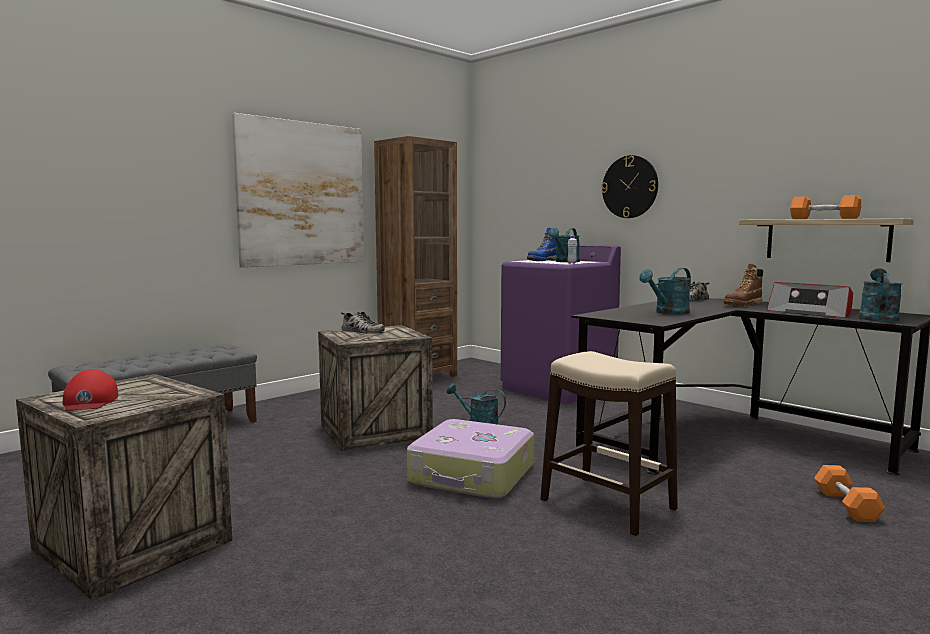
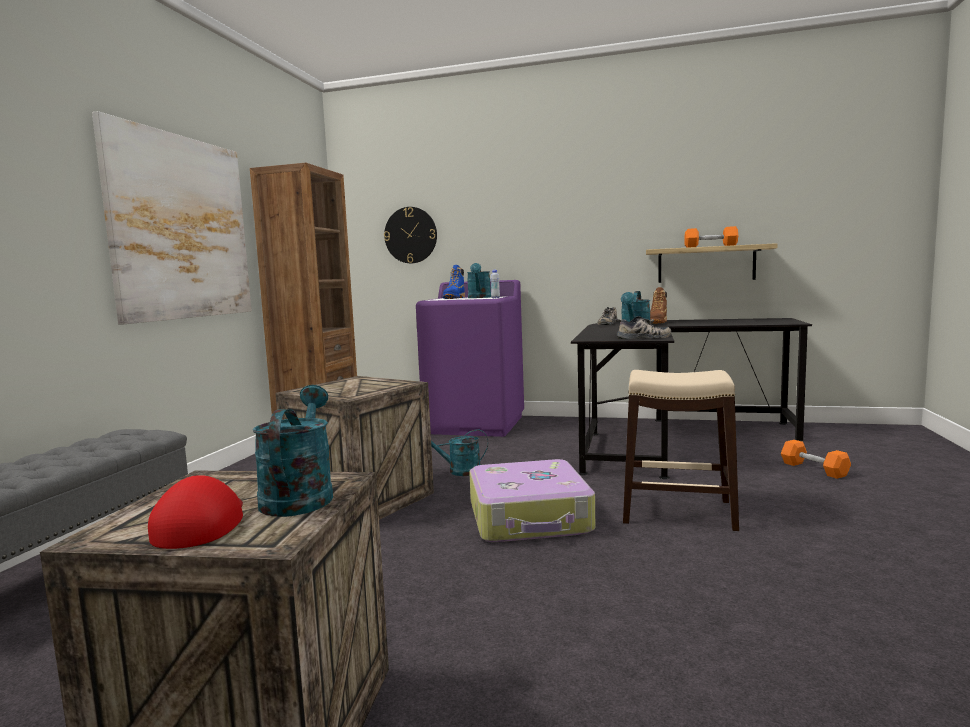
camera: 30 degrees left, 0 degrees up
red cap [62,369,118,411] -> red cap turned 135 degrees counterclockwise [148,475,243,549]
shoe [341,312,385,334] -> shoe moved to [615,316,671,339]
wall clock [601,155,658,218] -> wall clock moved to [384,207,437,263]
radio [767,282,853,318] -> none
turquoise watering can [859,268,903,322] -> turquoise watering can moved to [253,385,333,517]

